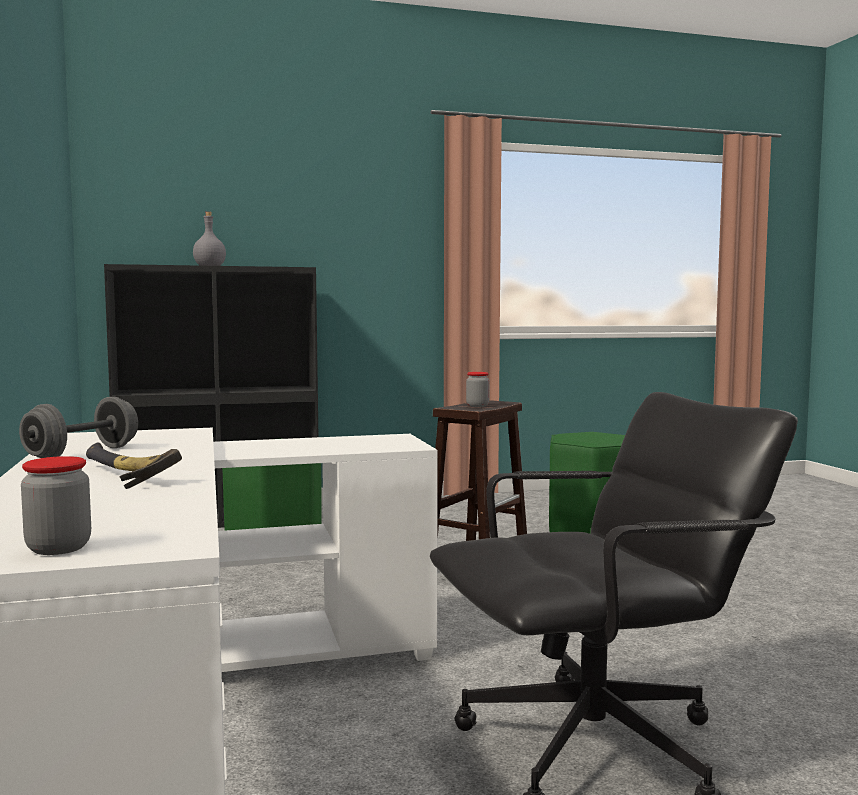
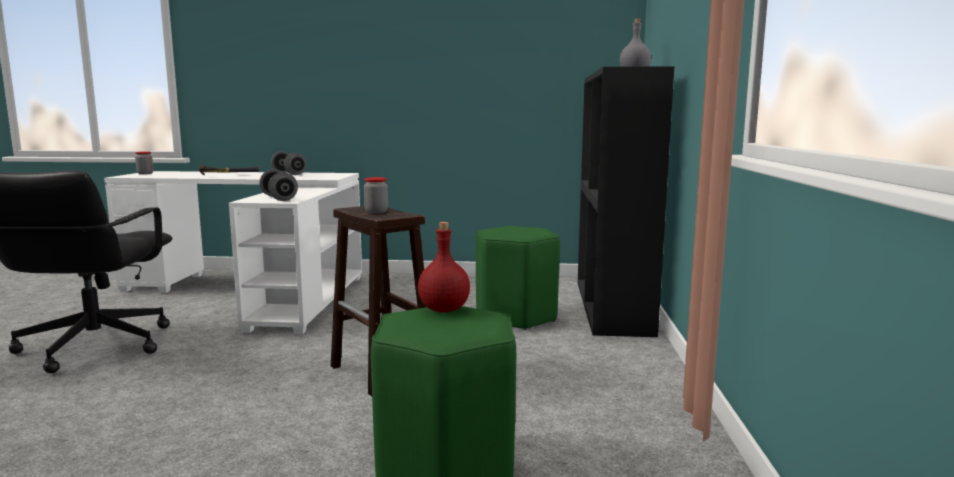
camera: 110 degrees right, 5 degrees up
none -> grey dumbbell [259,169,298,201]
none -> red bottle [418,222,470,312]

